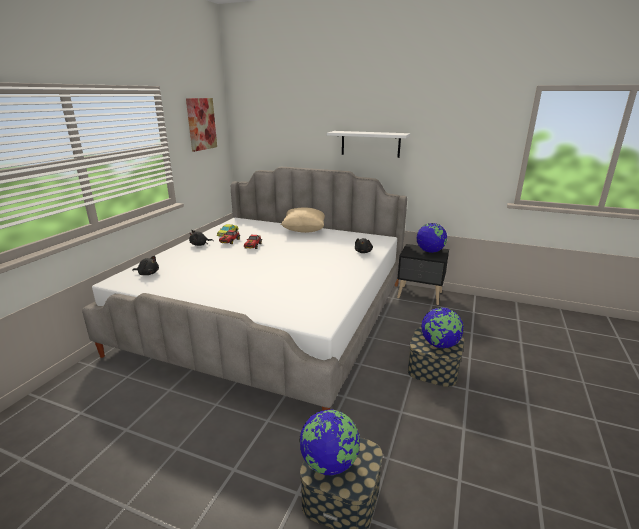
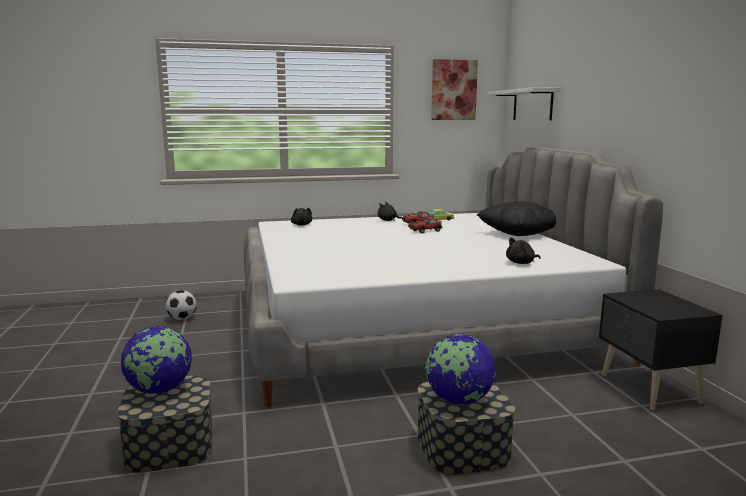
camera: 55 degrees right, 10 degrees down
beige pillow [281,207,325,233] -> black pillow [477,201,556,236]
white shelf [327,131,410,158] -> white shelf moved to [487,87,560,120]
globe [417,223,447,253] -> none
none -> football [166,290,197,320]

